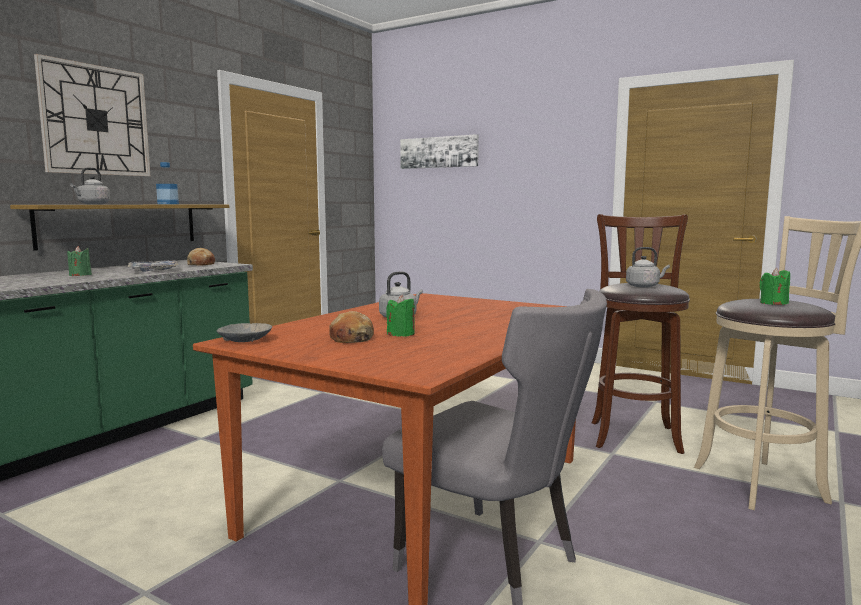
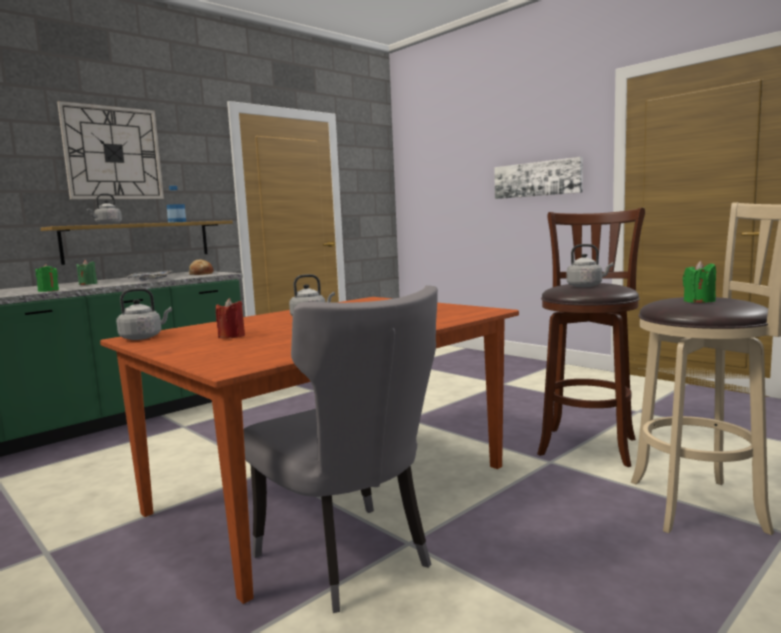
camera: 15 degrees right, 0 degrees up
grey bowl [216,323,272,342] -> grey kettle [116,288,172,340]
bread [329,311,374,343] -> red candle [216,298,245,338]
green candle [386,295,415,337] -> green candle moved to [36,264,59,292]
picture [400,134,479,169] -> picture moved to [494,157,583,199]

